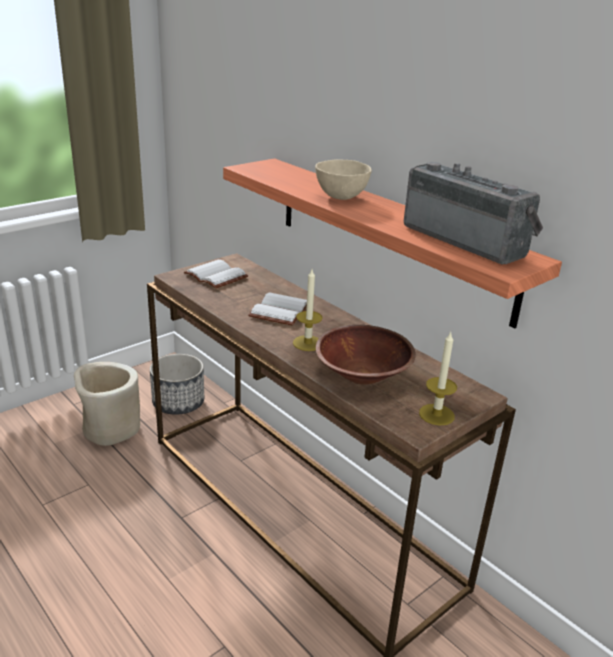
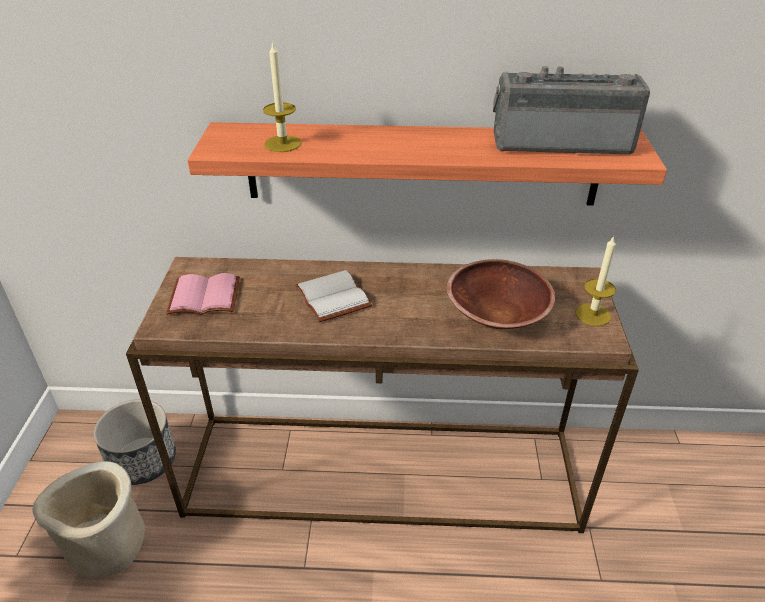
camera: 45 degrees left, 10 degrees up
white book [184,260,248,289] -> pink book [166,273,240,315]
candle [293,269,323,351] -> candle moved to [263,41,302,152]
beige bowl [315,160,372,200] -> none

